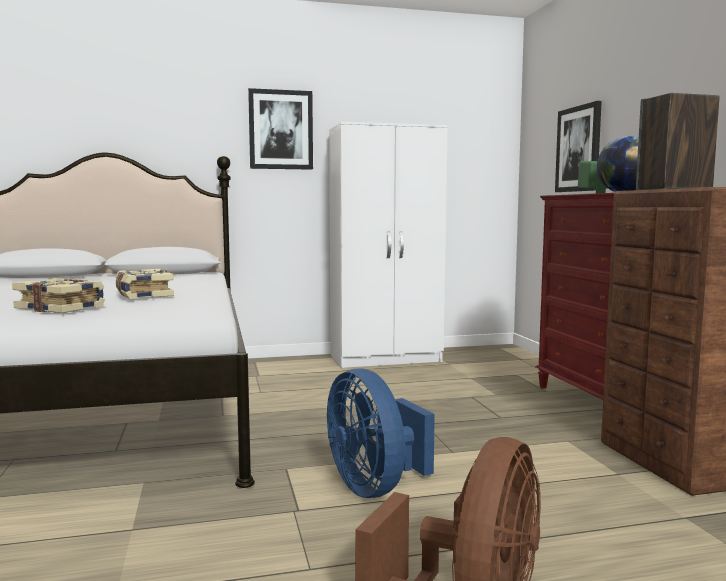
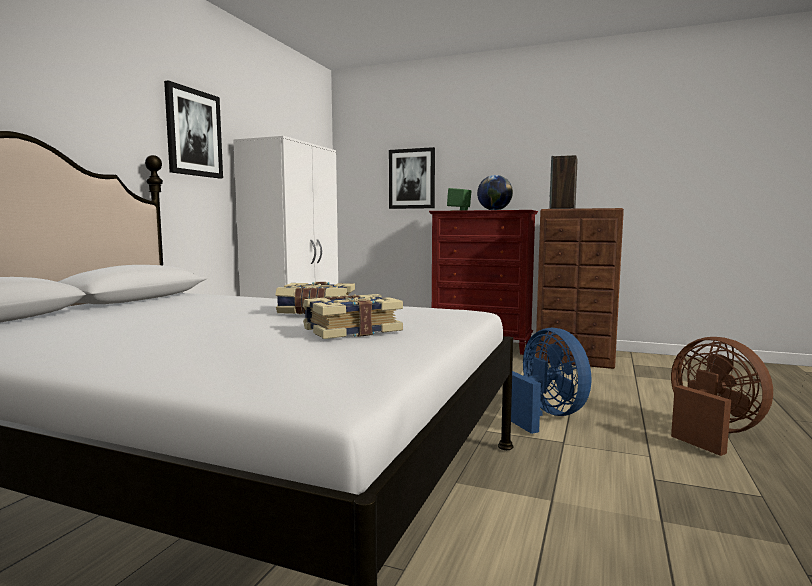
camera: 55 degrees left, 0 degrees up
blue fan [327,369,435,498] -> blue fan turned 120 degrees counterclockwise [511,328,591,434]

